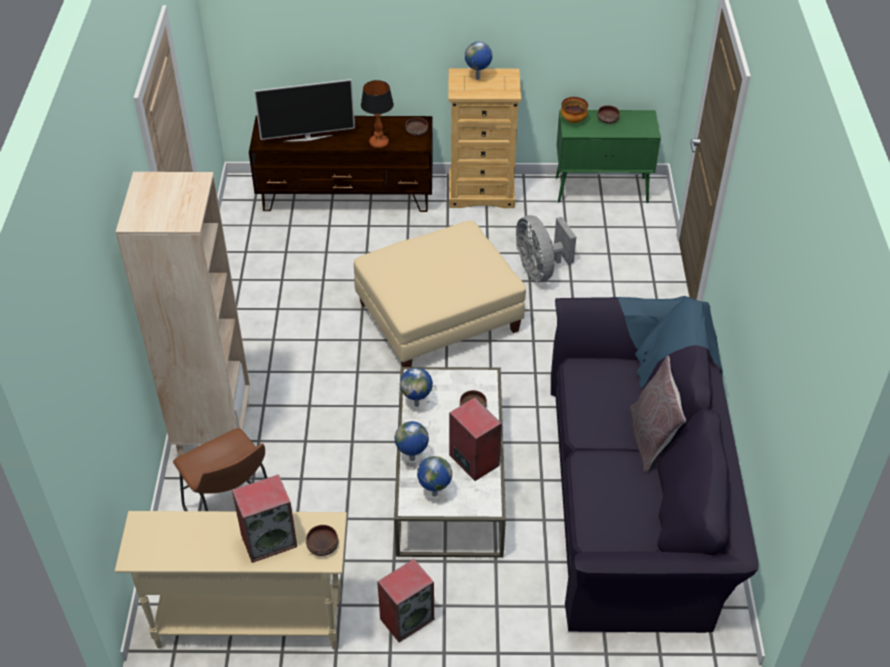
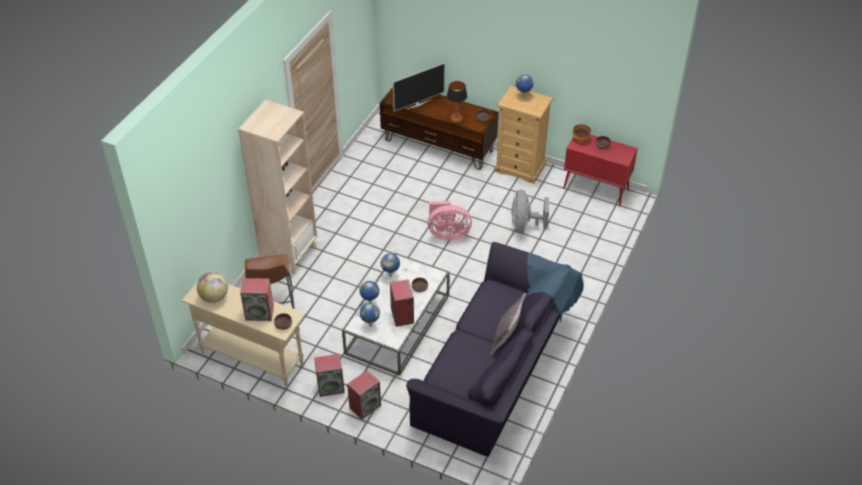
camera: 25 degrees right, 0 degrees up
television [254,79,355,142] -> television turned 45 degrees counterclockwise [393,63,445,111]
beige ottoman [354,220,526,367] -> pink fan [428,201,472,240]
green cabinet [556,110,661,203] -> red cabinet [563,135,638,206]
none -> globe [197,272,228,303]
none -> speaker [347,370,381,420]

